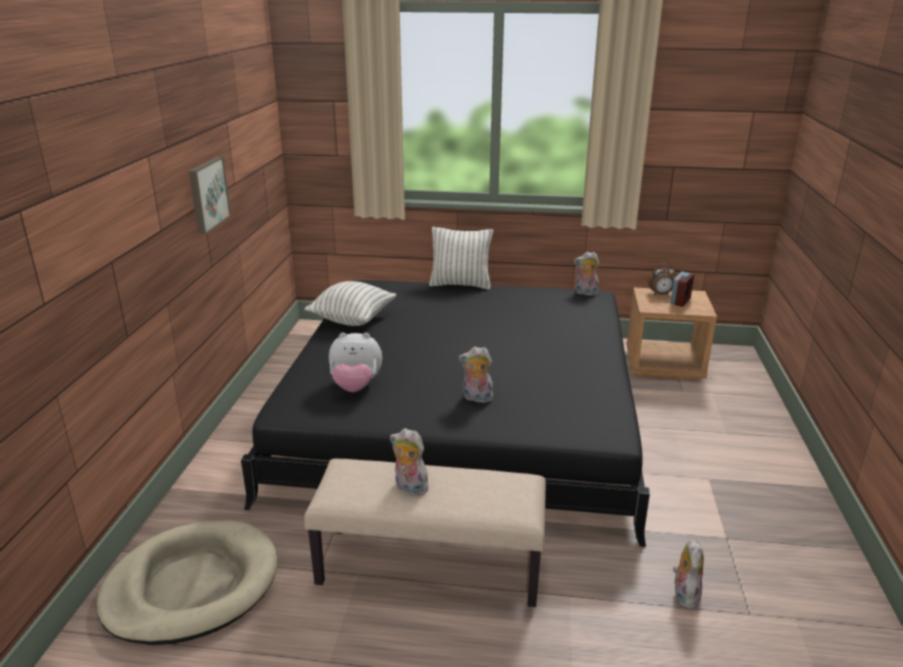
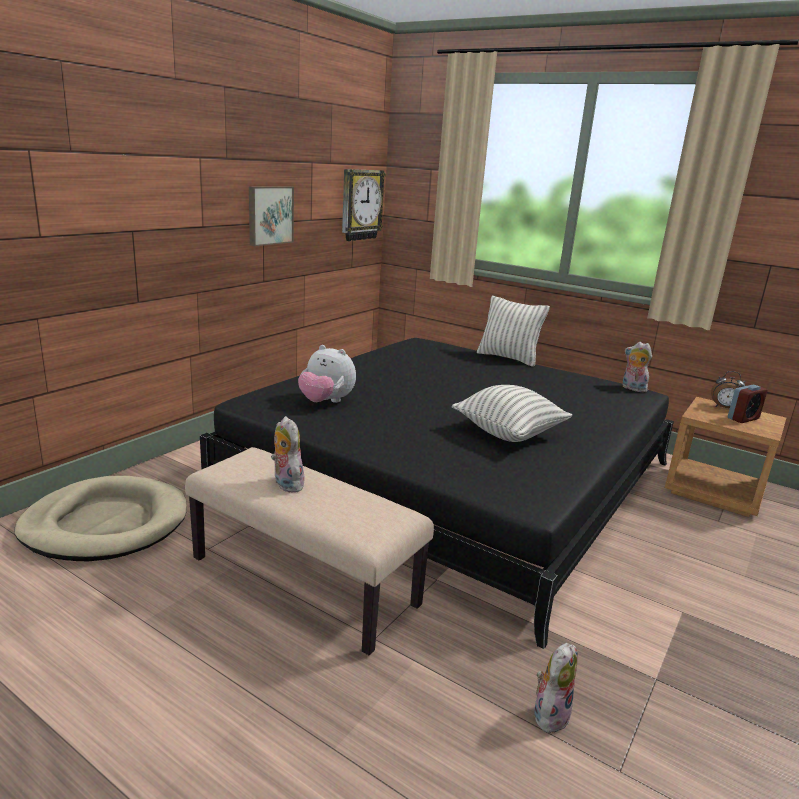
camera: 25 degrees right, 5 degrees down
pillow [305,281,396,326] -> pillow moved to [452,385,572,442]
plush toy [459,347,493,403] -> none
none -> wall clock [342,169,386,241]

